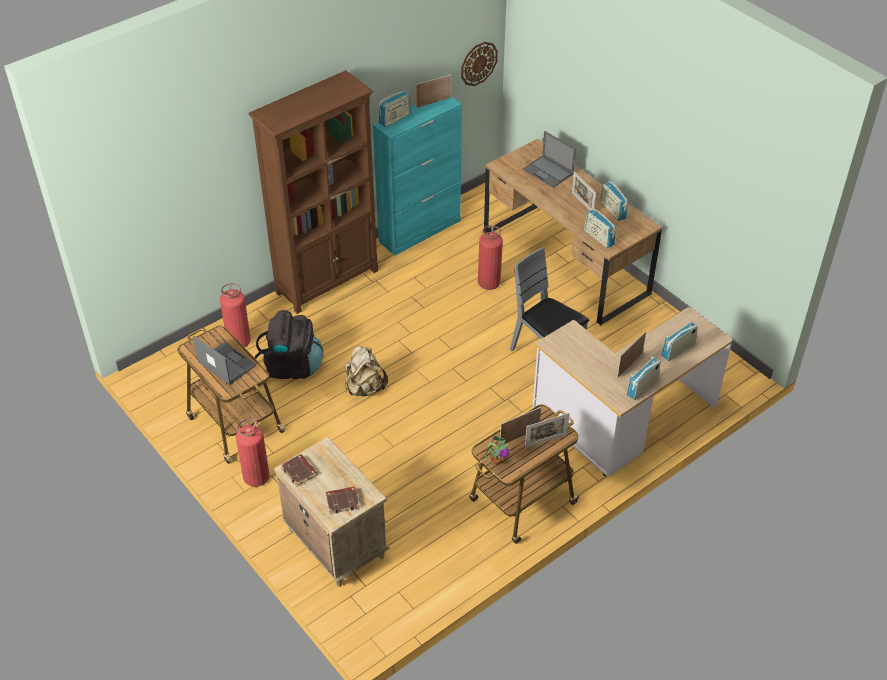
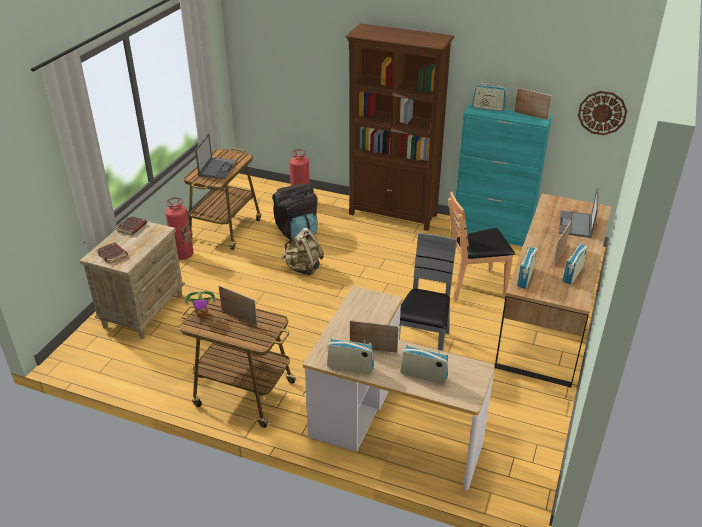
camera: 60 degrees right, 10 degrees down
fire extinguisher [478,225,503,290] -> brown chair [448,192,515,302]
picture frame [525,413,570,448] -> none

